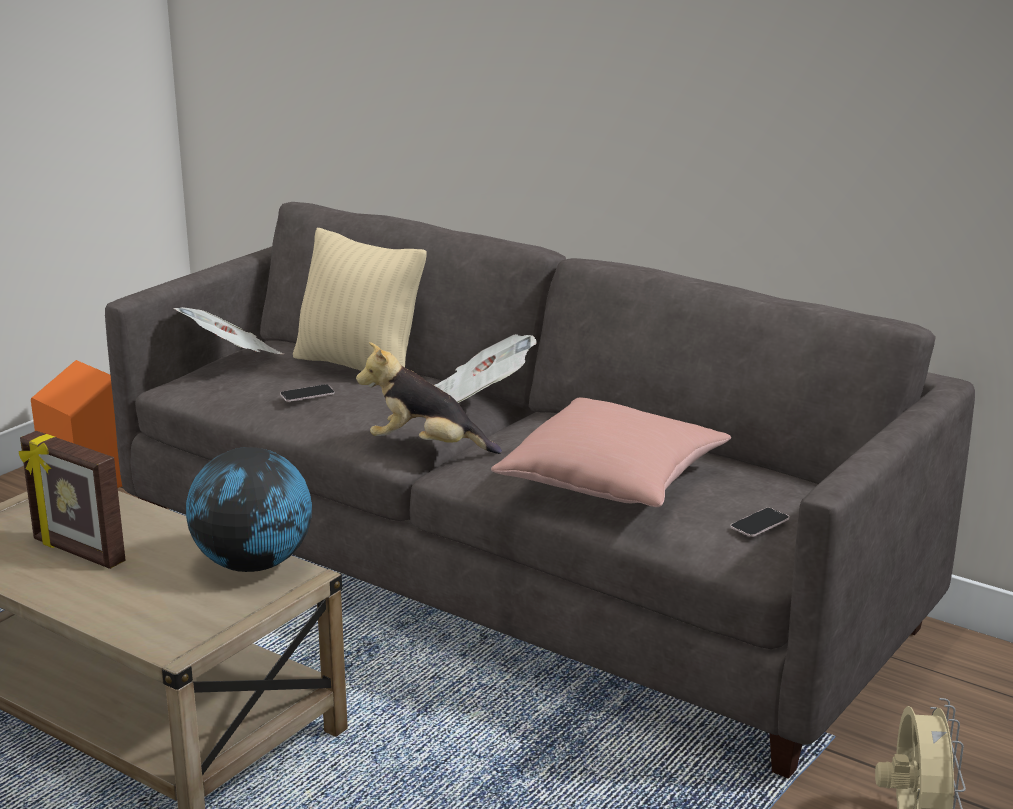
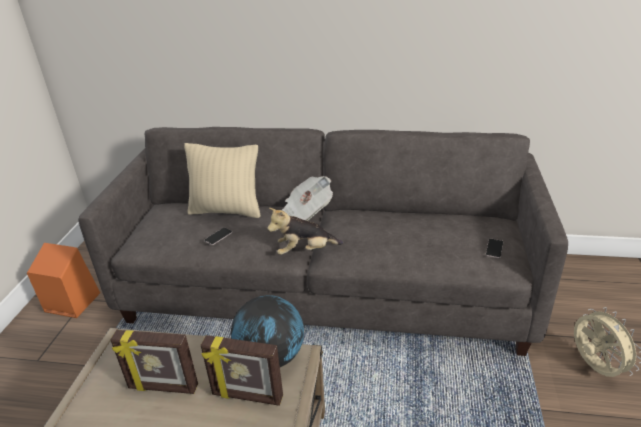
camera: 25 degrees left, 10 degrees up
newspaper [173,307,284,354] -> none
pink pillow [491,397,731,507] -> none
none -> picture frame [201,335,283,406]

